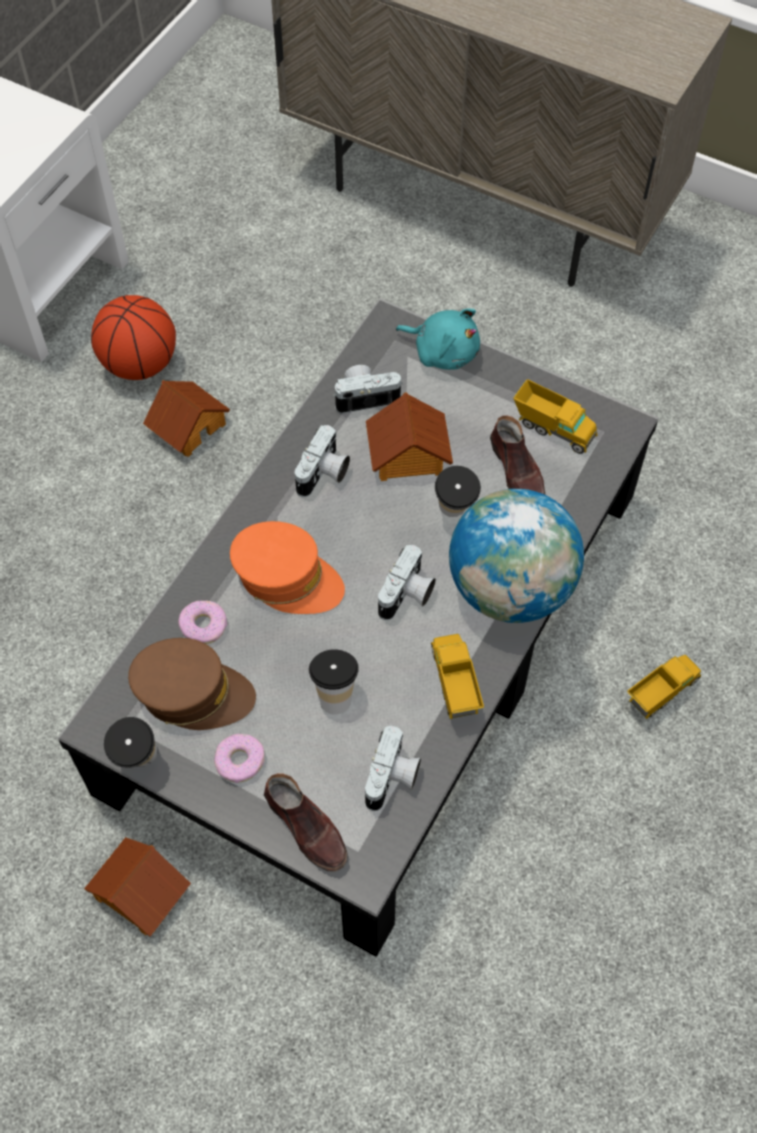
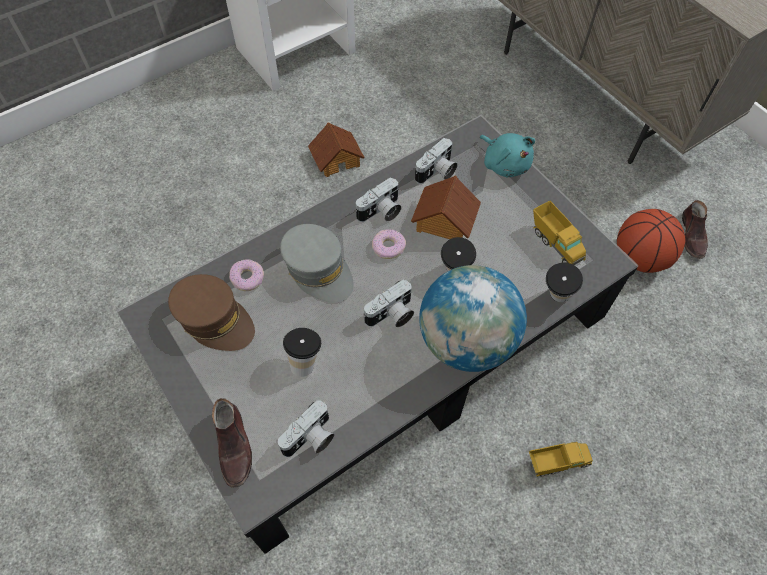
camera: 25 degrees right, 0 degrees up
toy house [84,837,191,936] -> none
basketball [91,295,176,380] -> basketball moved to [617,209,686,273]
cup [104,717,158,768] -> cup moved to [546,262,583,302]
donut [214,734,264,783] -> donut moved to [372,229,406,259]
orange cap [230,521,345,614] -> grey cap [280,224,354,303]
camera [333,365,403,414] -> camera turned 120 degrees clockwise [415,138,458,184]
toy truck [431,634,484,719] -> none
brown shoe [490,416,545,495] -> brown shoe moved to [682,200,708,259]

